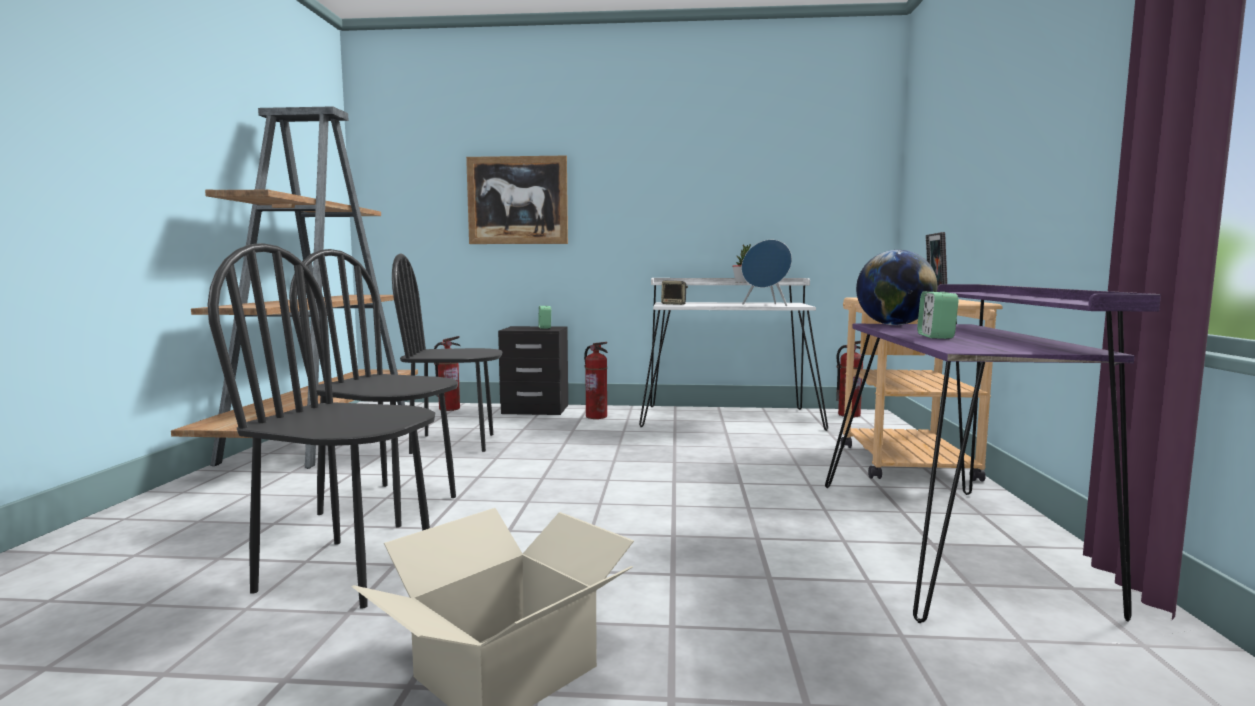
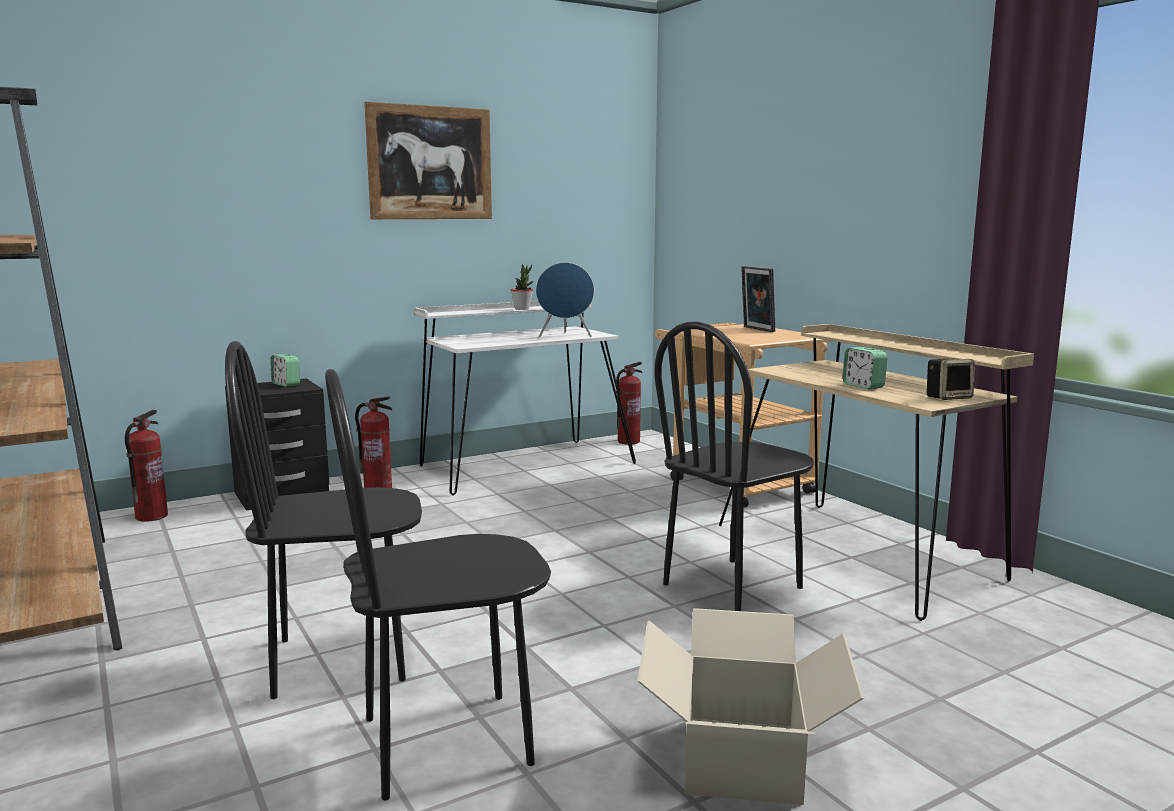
camera: 35 degrees left, 5 degrees up
black chair [392,253,502,454] -> black chair moved to [654,322,814,611]
picture [466,156,568,244] -> picture moved to [364,102,492,219]
speaker [661,281,688,305] -> speaker moved to [927,358,975,400]
purple desk [825,284,1161,623] -> beige desk [719,324,1034,621]
globe [856,250,937,325] -> none

